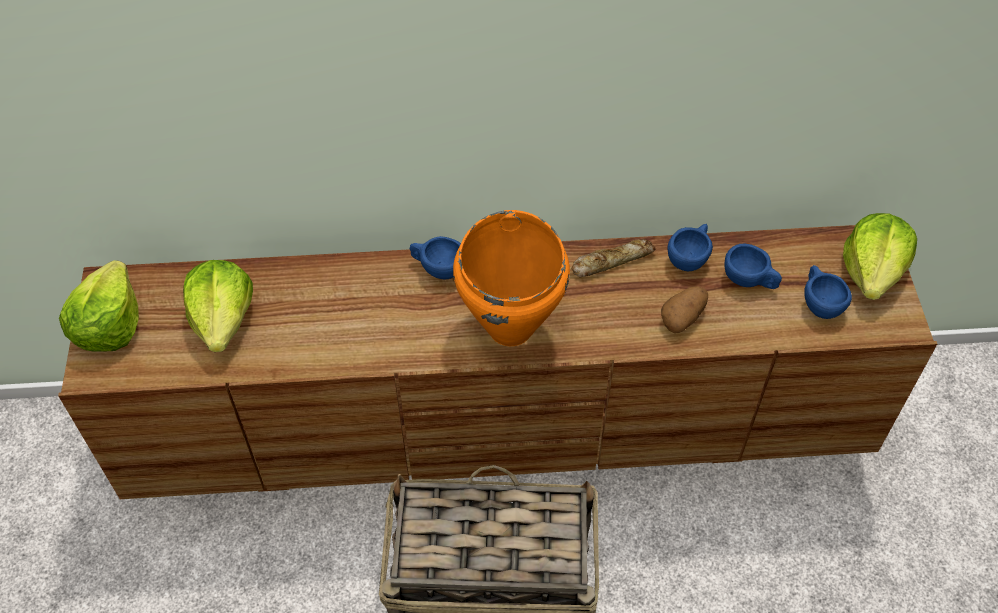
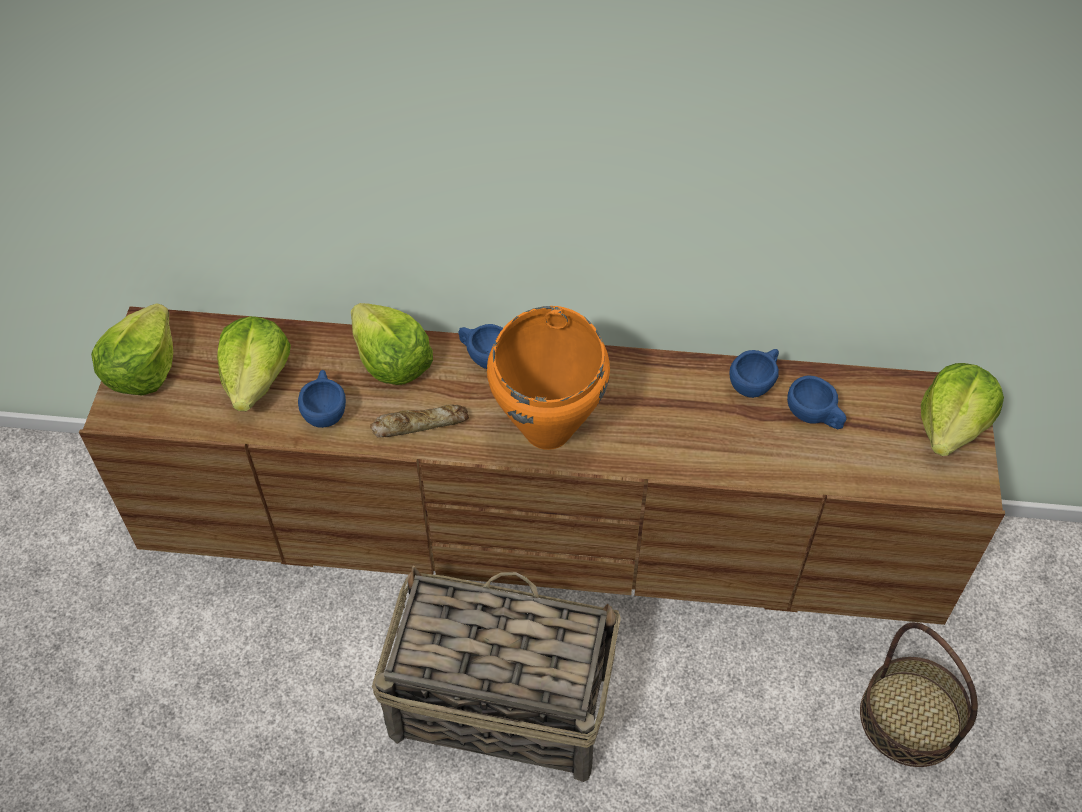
camera: 10 degrees right, 0 degrees up
bread [571,239,655,277] -> bread moved to [370,404,469,438]
potato [661,287,708,333] -> none
blue cup [805,265,852,319] -> blue cup moved to [298,370,346,428]
none -> lettuce [351,303,433,385]
none -> basket [860,622,978,767]

